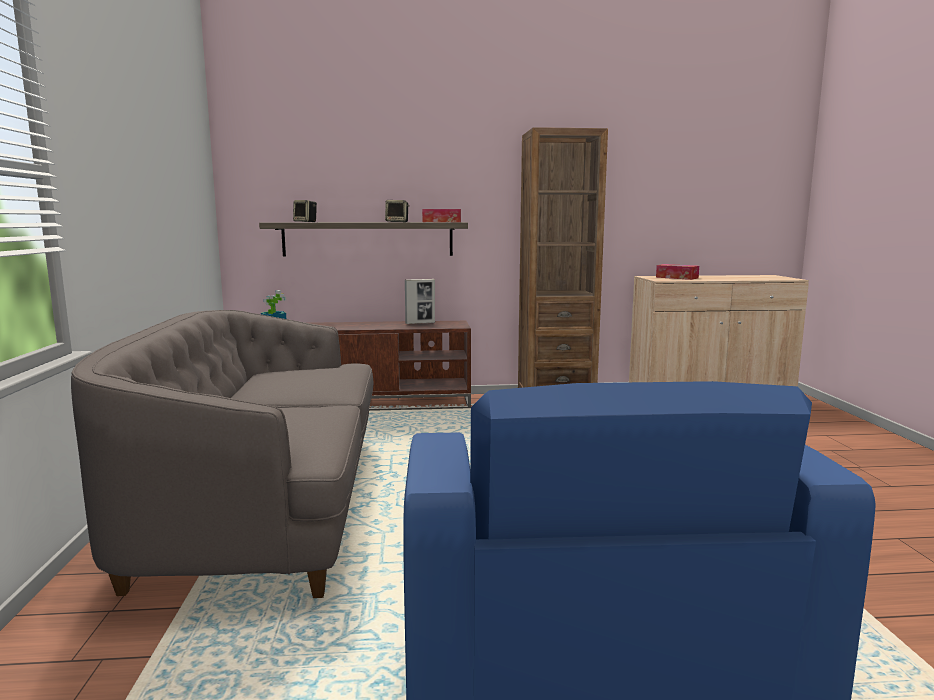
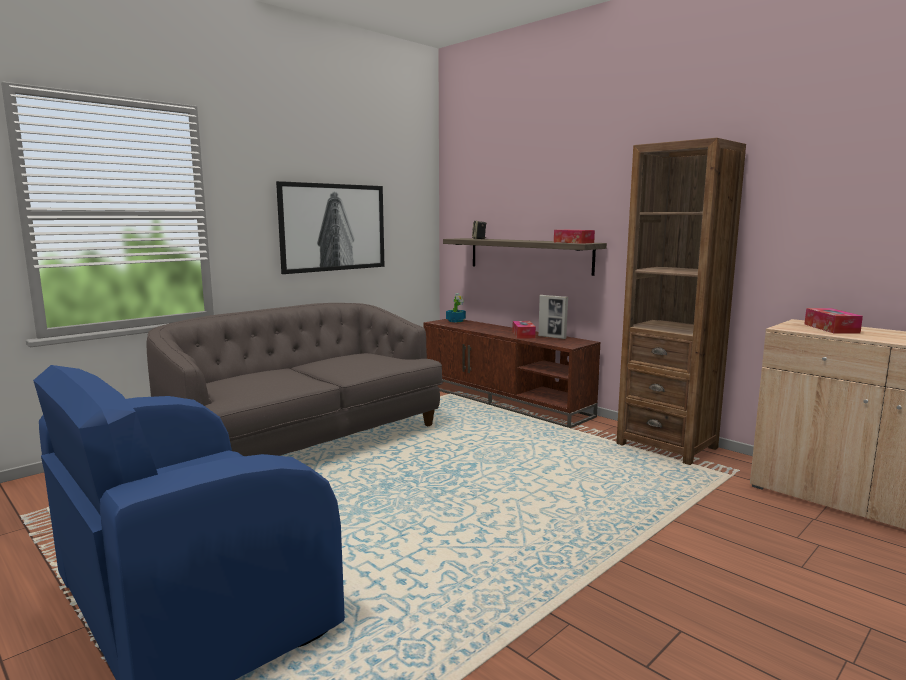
camera: 50 degrees right, 0 degrees up
speaker [385,200,410,222] -> none
none -> picture [276,181,385,274]
none -> tissue box [512,321,536,339]

